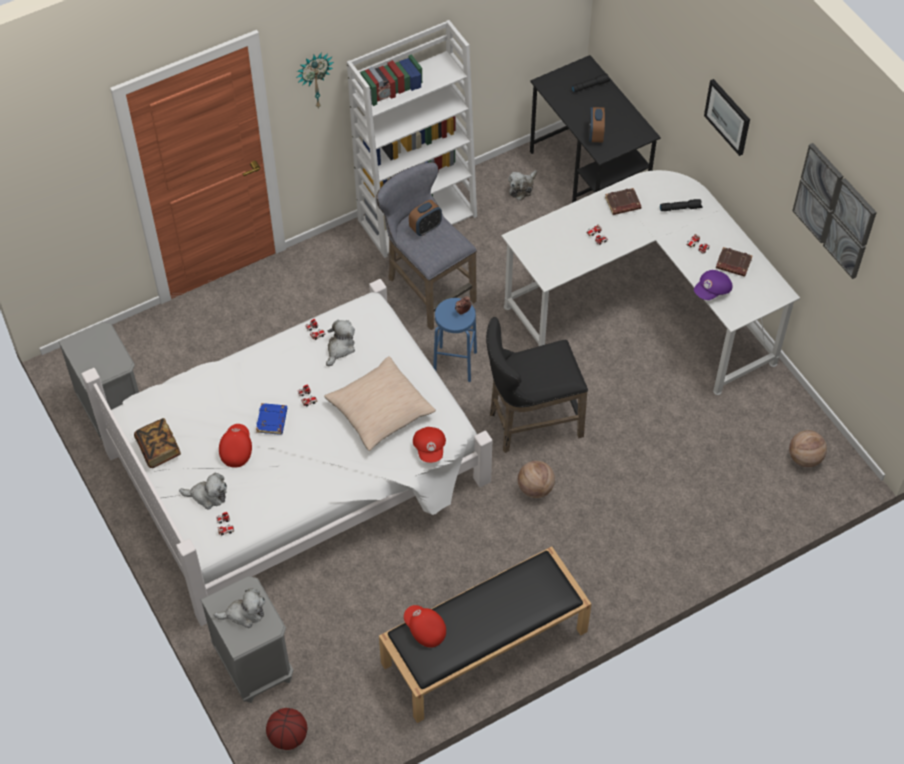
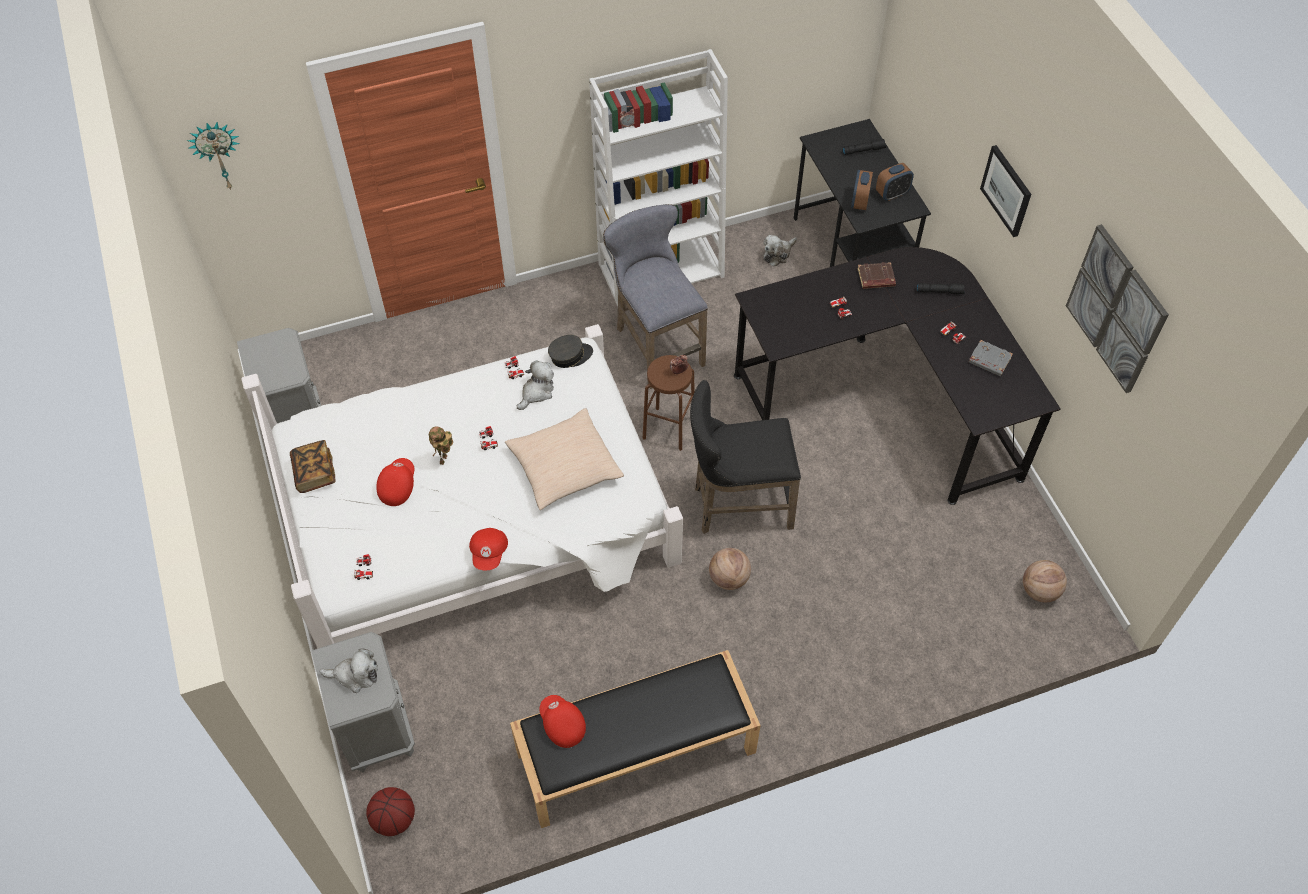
camera: 10 degrees right, 0 degrees up
plush toy [179,473,227,510] -> none
blue book [256,403,287,435] -> toy robot [429,426,453,465]
wall clock [296,52,334,109] -> wall clock moved to [187,122,240,190]
alarm clock [409,200,442,236] -> alarm clock moved to [876,163,914,201]
red cap [413,427,446,463] -> red cap moved to [469,528,508,570]
blue stool [433,298,477,382] -> brown stool [643,355,695,451]
white desk [501,170,800,395] -> black desk [734,247,1061,505]
purple cap [694,270,732,300] -> none
brown book [716,247,753,277] -> grey book [969,340,1013,376]
none -> grey cap [548,335,593,368]

